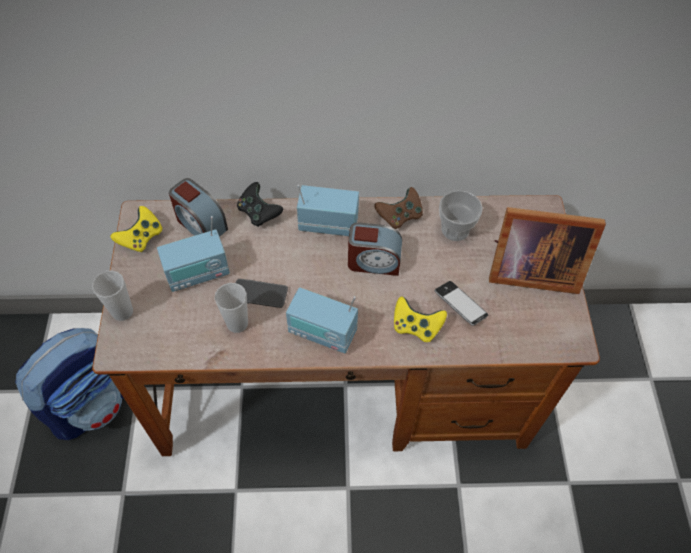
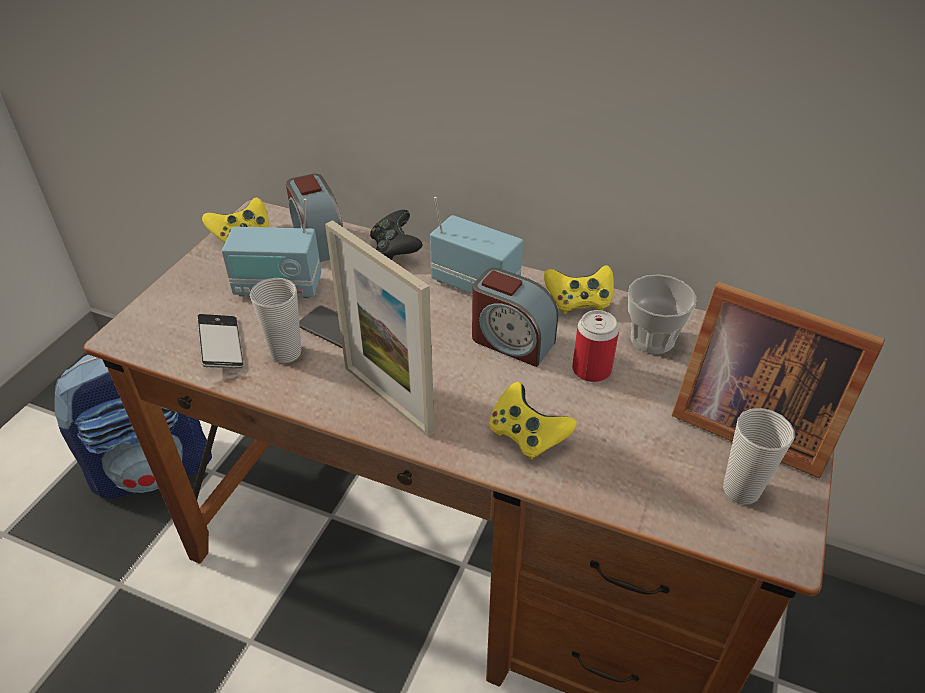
camera: 25 degrees right, 15 degrees down
cup [92,270,133,321] -> cup moved to [723,408,795,505]
radio [286,287,358,353] -> picture frame [325,220,435,437]
brown game controller [374,187,423,229] -> yellow game controller [544,265,614,314]
phone [434,281,488,326] -> phone moved to [197,314,244,369]
none -> can [572,310,619,382]

